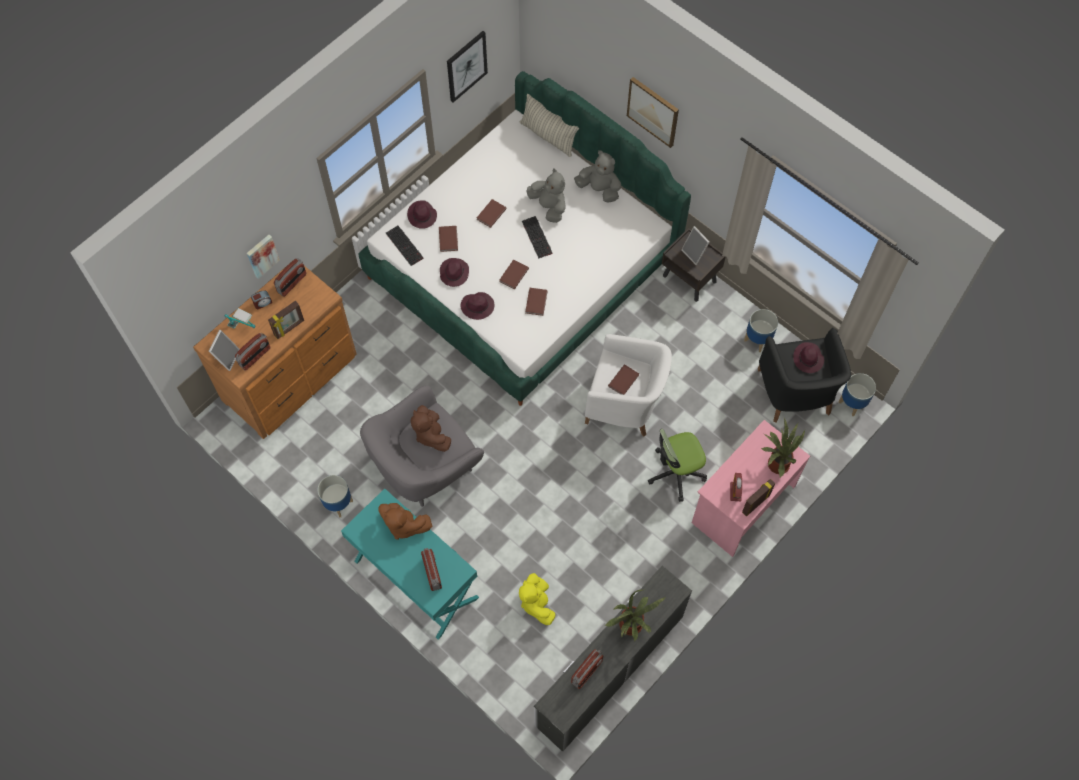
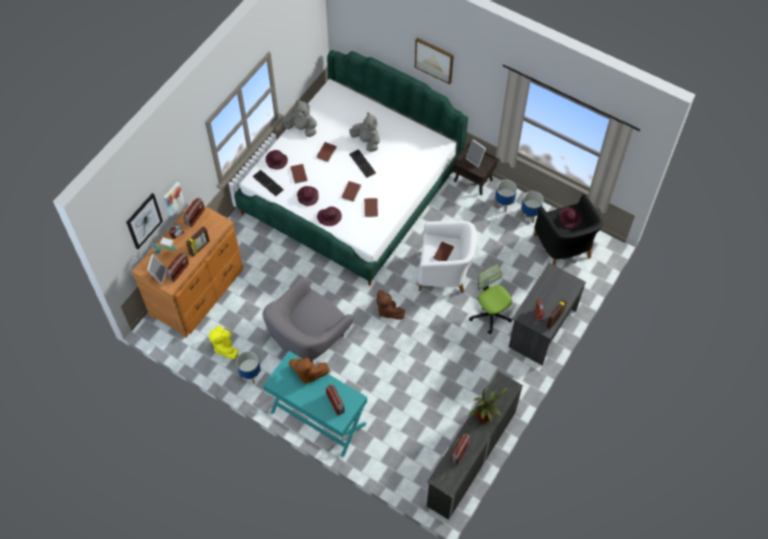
camera: 10 degrees left, 5 degrees down
brown plush toy [411,405,451,452] -> brown plush toy moved to [376,290,405,320]
picture [447,31,488,103] -> picture moved to [126,193,163,249]
yellow plush toy [519,573,555,625] -> yellow plush toy moved to [209,326,238,359]
pillow [520,94,579,157] -> none
grey plush toy [574,150,621,203] -> grey plush toy moved to [282,100,317,137]
office chair [648,429,707,502] -> office chair turned 90 degrees clockwise [469,264,512,334]
pink desk [692,420,810,557] -> grey desk [509,263,586,365]
potted plant [761,419,805,477] -> none
planter [838,373,876,416] -> planter moved to [494,180,517,212]

